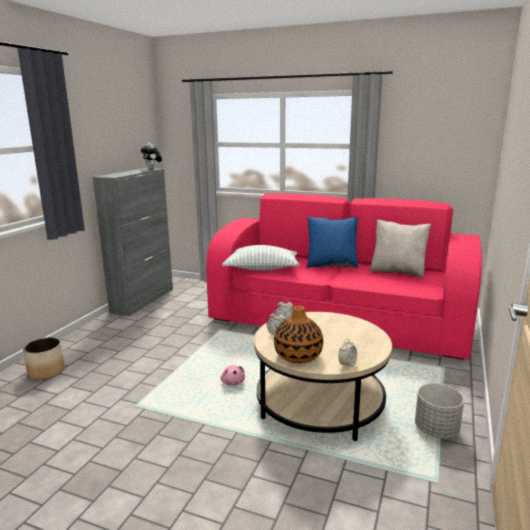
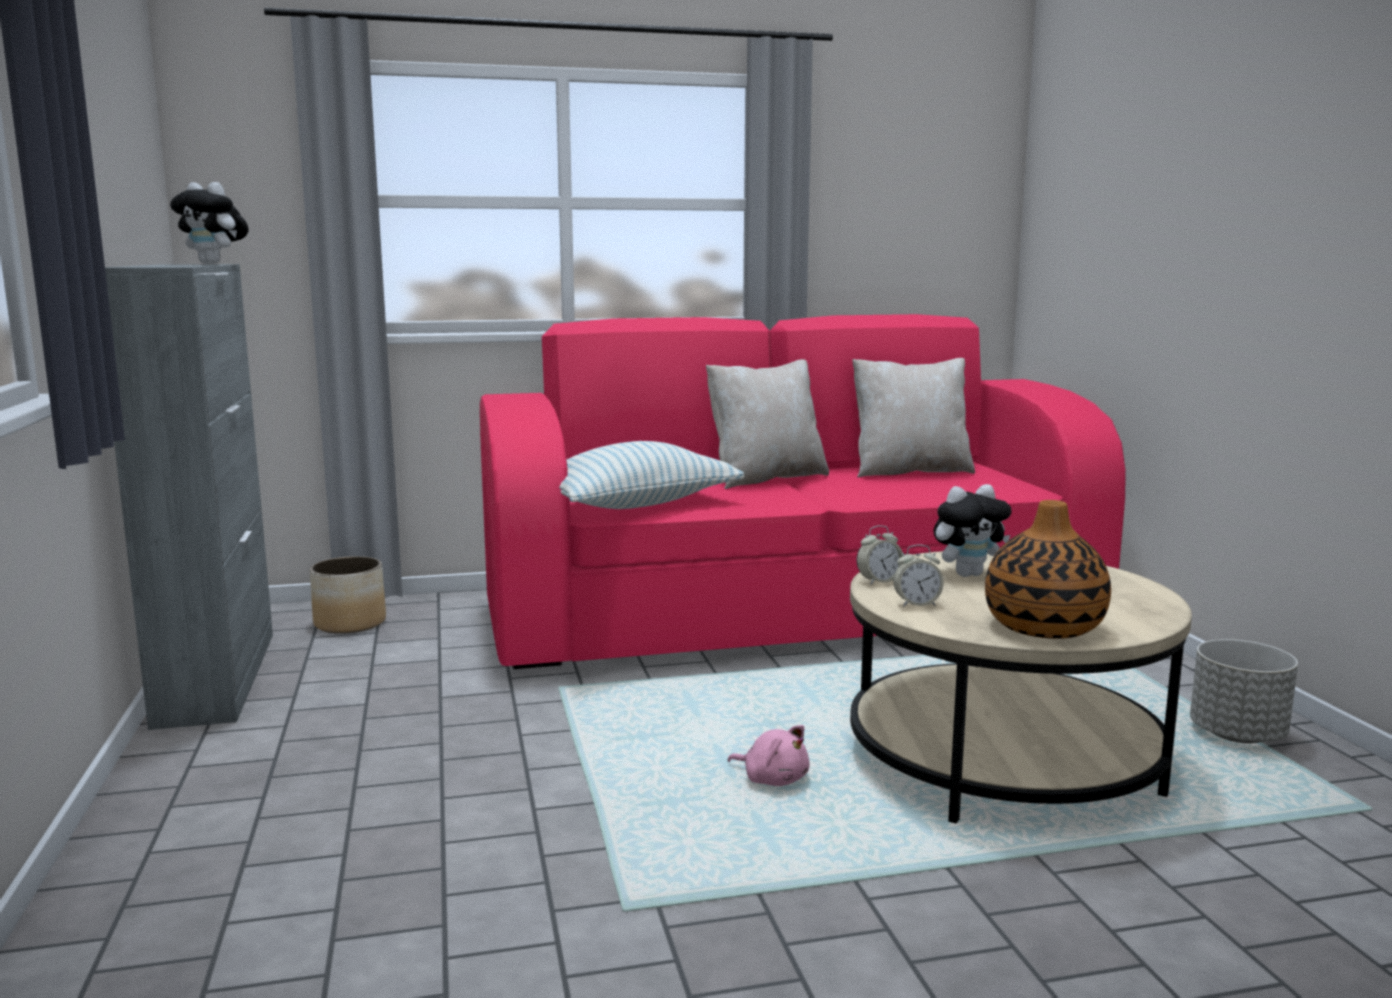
camera: 35 degrees left, 5 degrees down
planter [23,337,65,380] -> planter moved to [310,556,386,634]
blue pillow [306,217,358,268] -> beige pillow [706,359,829,489]
alarm clock [339,339,357,368] -> none
none -> plush toy [934,484,1011,577]

